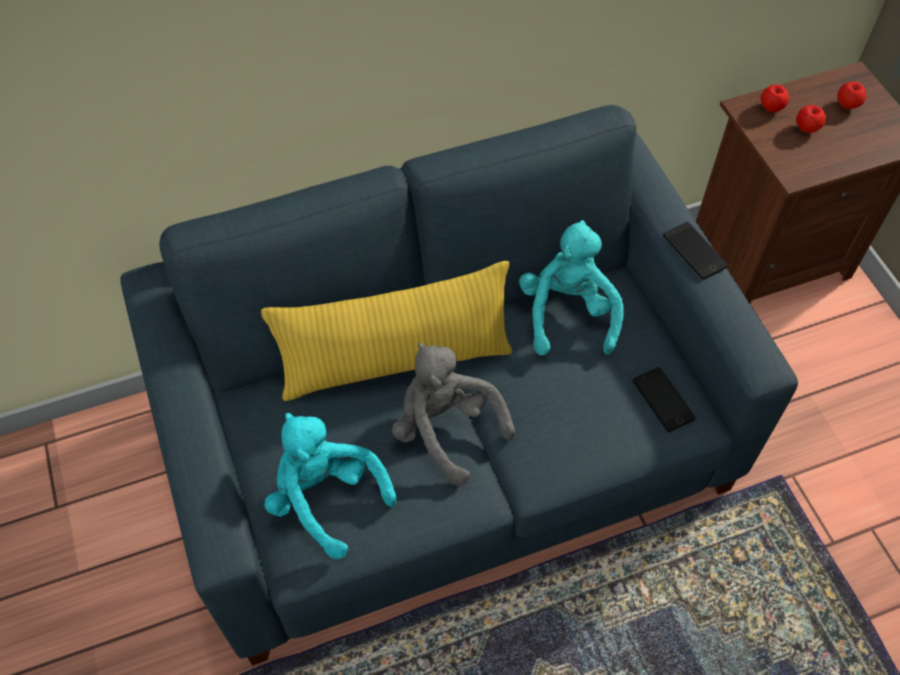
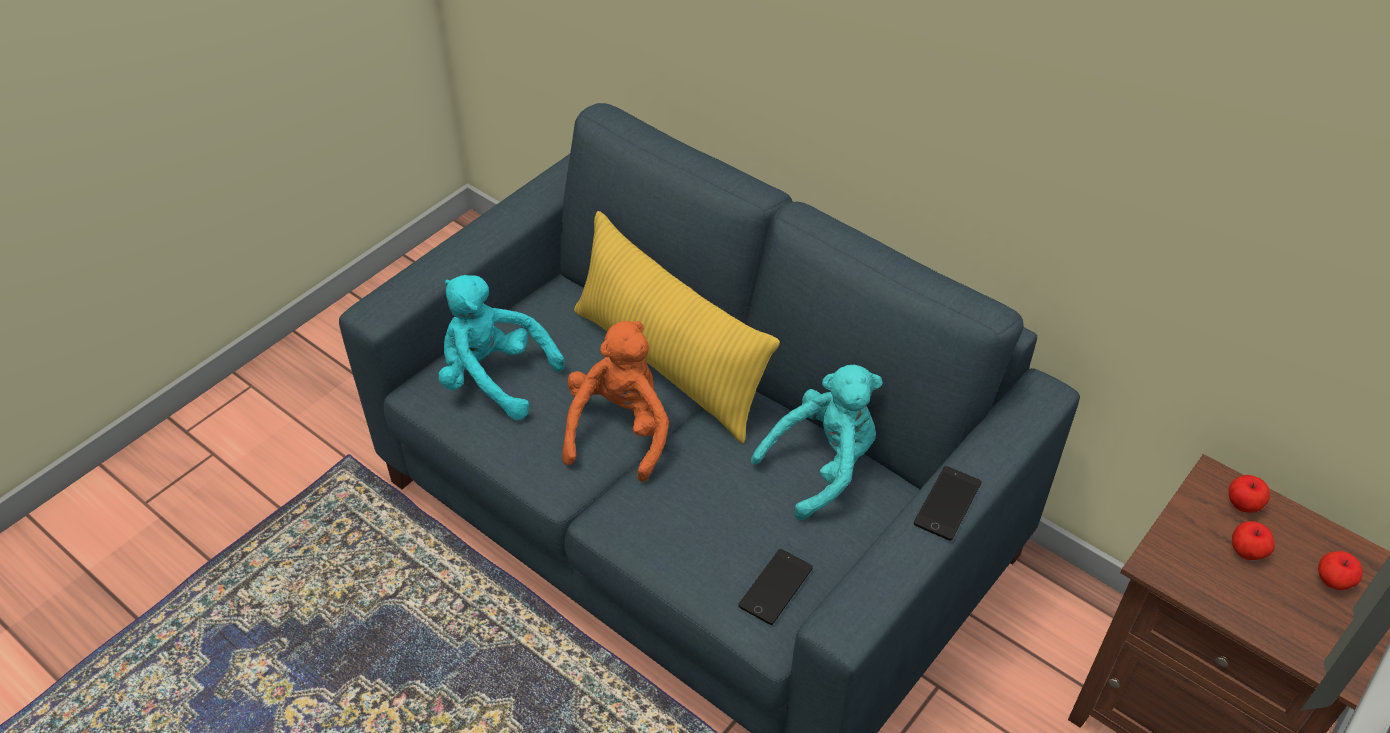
camera: 60 degrees right, 10 degrees down
turquoise plush toy [264,413,397,559] -> turquoise plush toy turned 75 degrees counterclockwise [438,275,565,420]
grey plush toy [392,343,515,486] -> orange plush toy [562,321,669,482]

